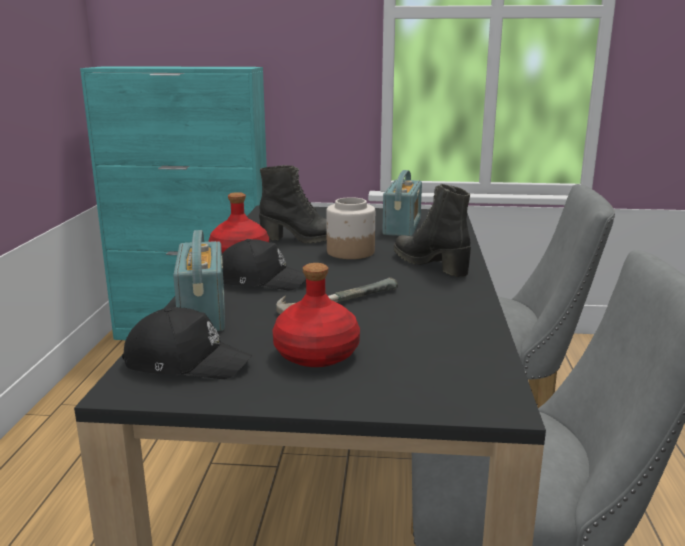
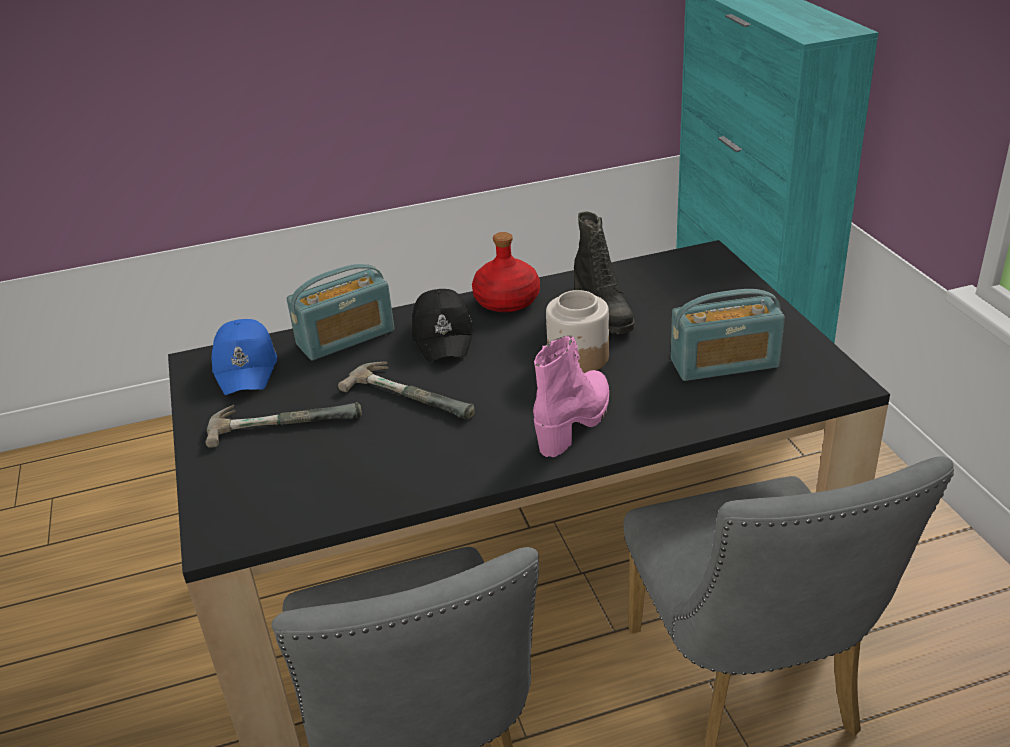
camera: 70 degrees right, 15 degrees up
black cap [122,307,252,379] -> blue cap [212,319,277,395]
red bottle [272,263,360,367] -> hammer [206,402,361,448]
black boot [394,184,471,277] -> pink boot [533,336,609,457]

